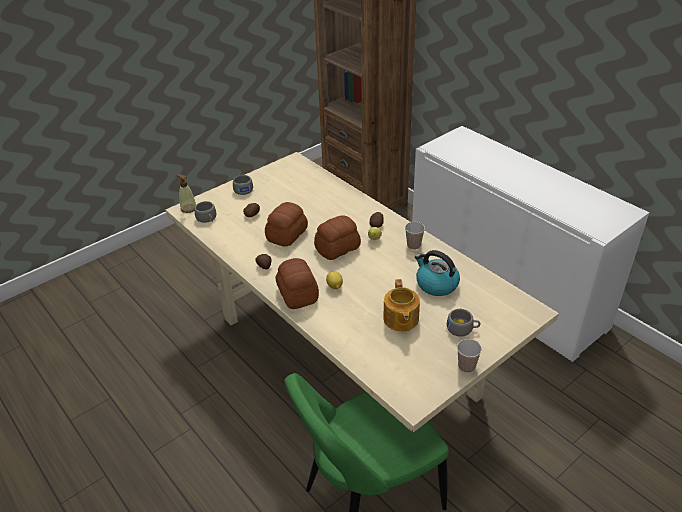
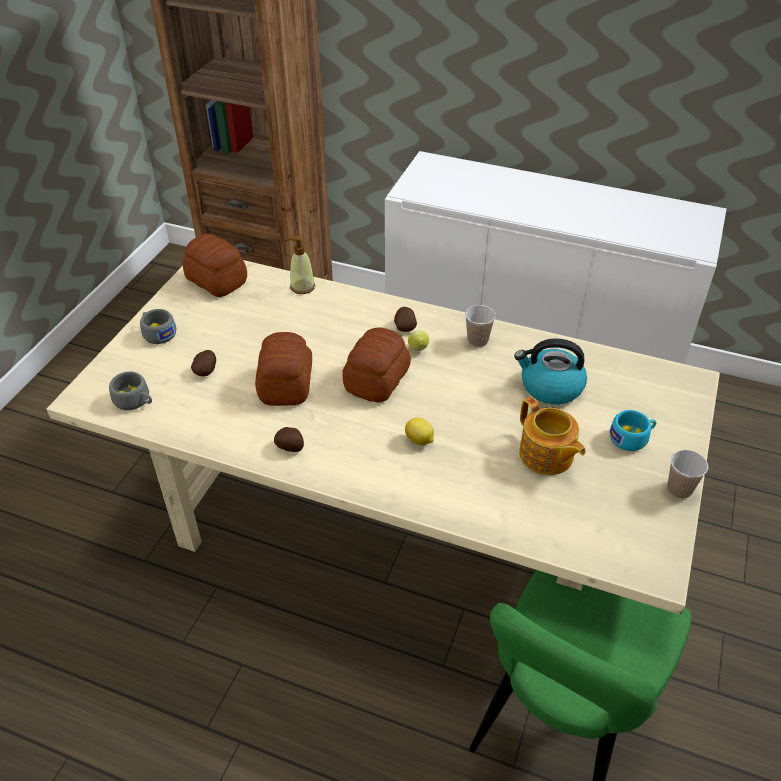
camera: 30 degrees left, 5 degrees up
soap dispenser [175,174,196,213] -> soap dispenser moved to [284,236,315,294]
bread [276,258,319,309] -> bread moved to [183,234,247,297]
grey cup [446,309,481,337] -> turquoise cup [609,410,656,451]

